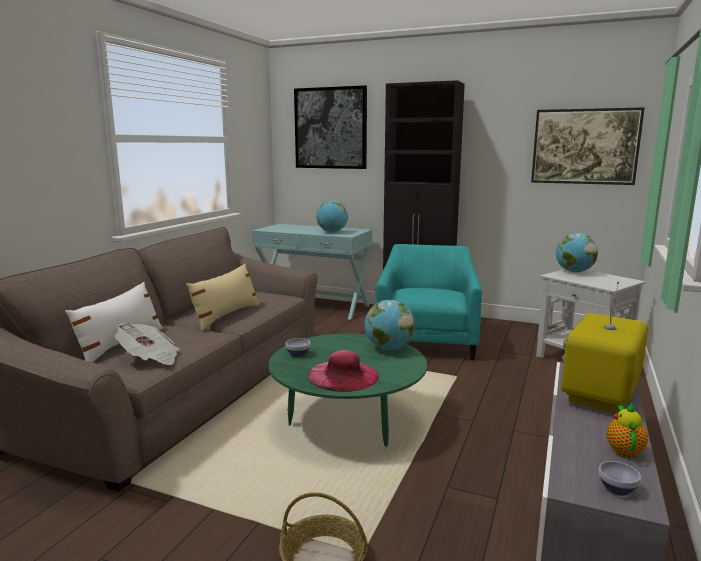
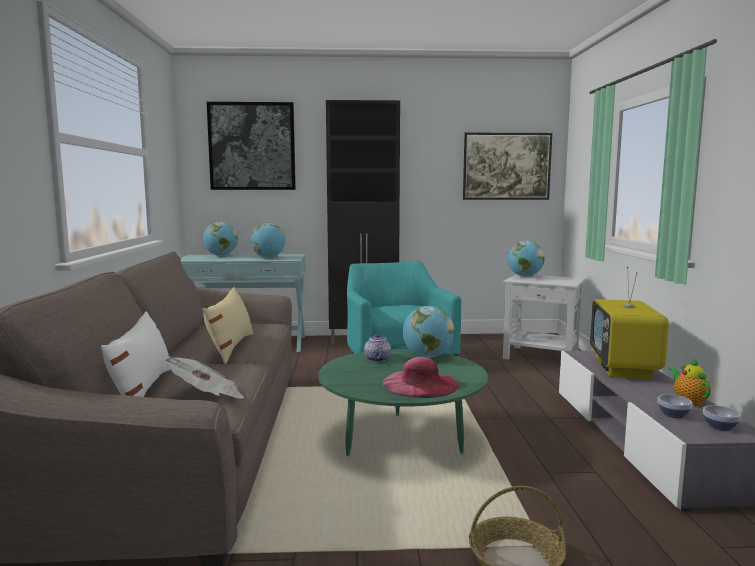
camera: 25 degrees left, 5 degrees down
bowl [286,338,311,357] -> bowl moved to [658,394,692,418]
none -> globe [203,222,238,256]
none -> teapot [364,334,391,362]

